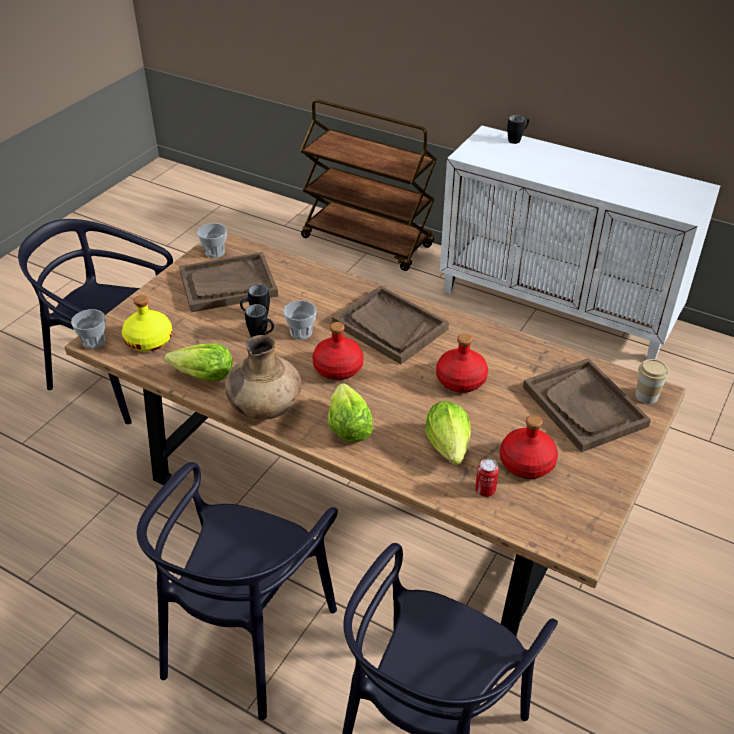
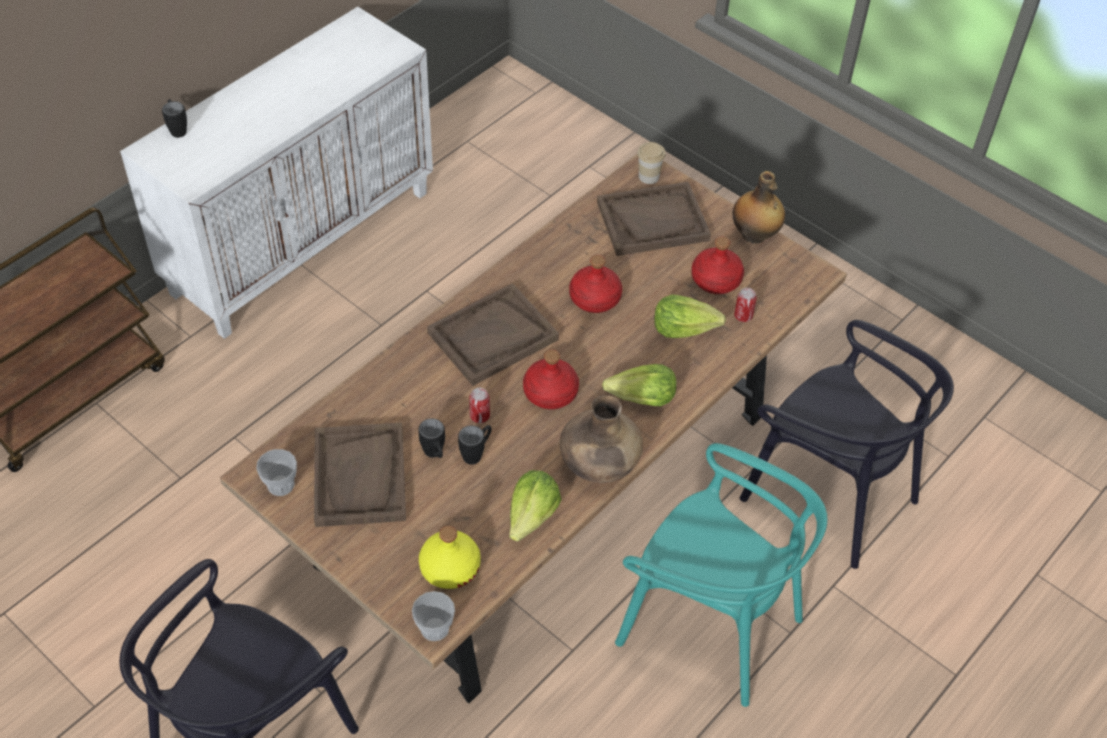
camera: 80 degrees left, 10 degrees up
black chair [137,462,338,720] -> turquoise chair [615,443,827,707]
cup [283,300,316,340] -> can [469,388,490,423]
none -> bottle [732,171,785,244]

